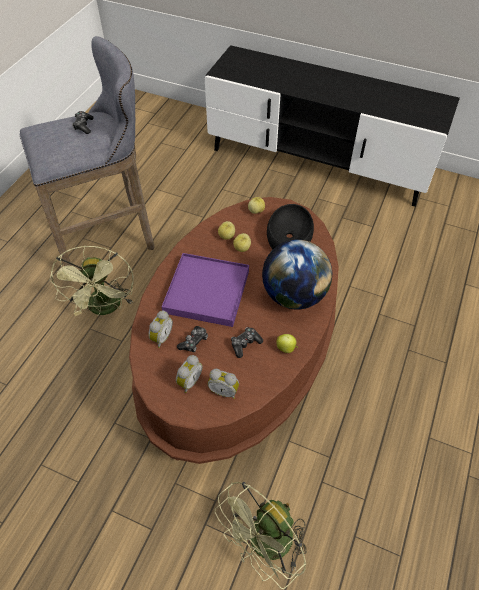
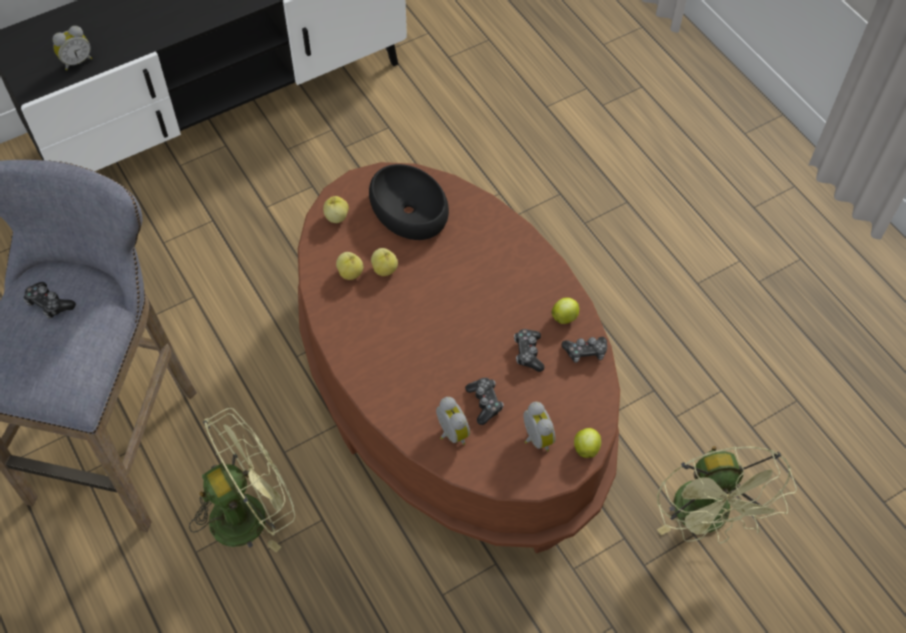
camera: 55 degrees left, 5 degrees up
green fan [50,246,134,316] -> green fan turned 60 degrees counterclockwise [189,408,295,553]
purple tray [162,253,249,327] -> none
alarm clock [208,369,239,399] -> alarm clock moved to [52,26,92,71]
globe [262,240,332,309] -> none
none -> game controller [562,337,607,363]
none -> apple [574,428,601,458]

